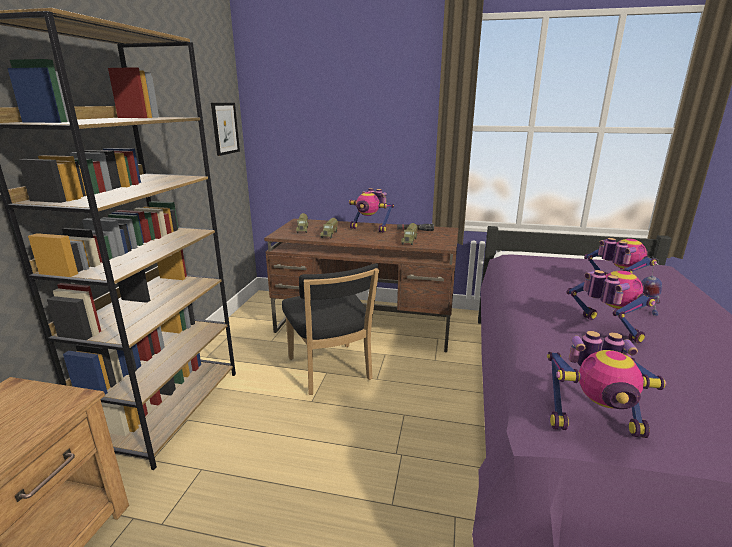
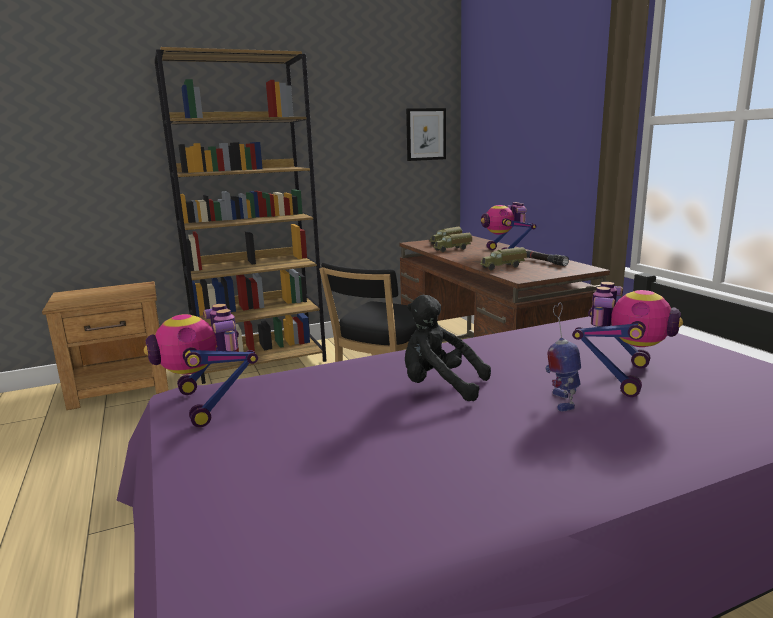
camera: 55 degrees right, 5 degrees down
toy robot [566,270,655,343] -> black plush toy [405,295,491,401]

